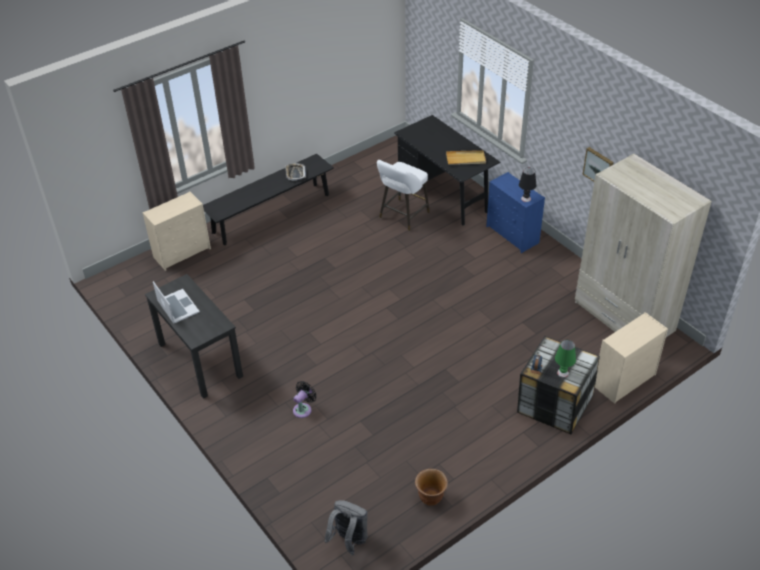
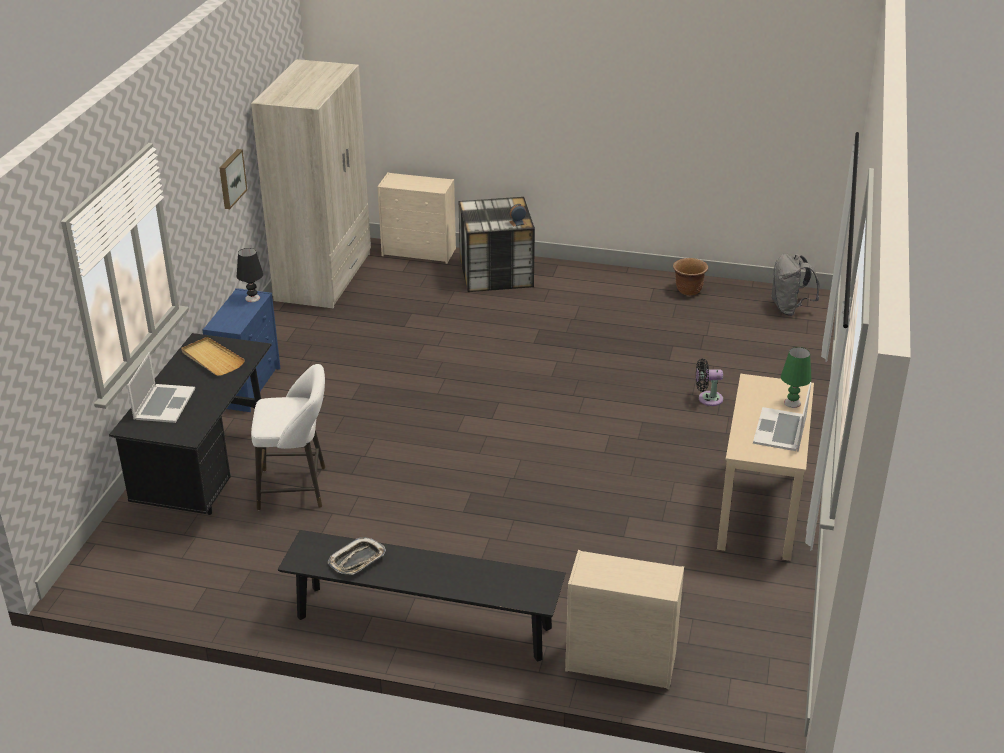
camera: 130 degrees left, 10 degrees down
black desk [145,274,243,399] -> beige desk [717,374,814,561]
green table lamp [555,340,576,378] -> green table lamp moved to [781,347,811,408]
none -> laptop [127,352,195,423]

